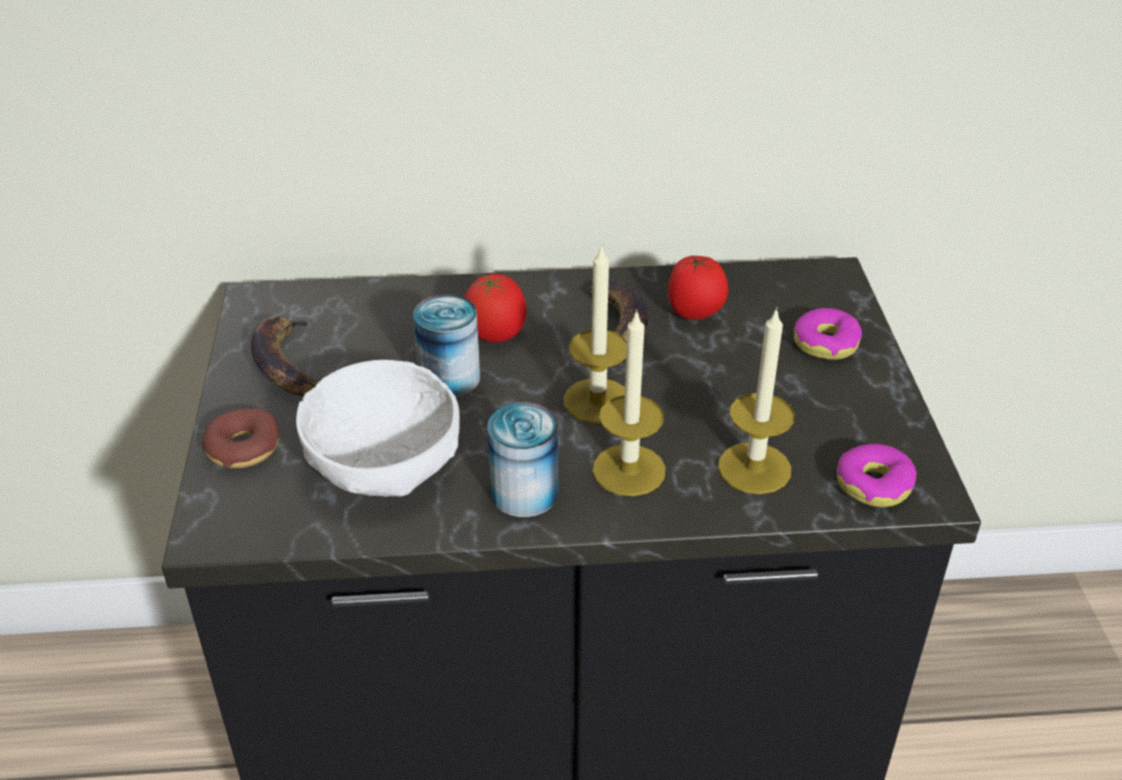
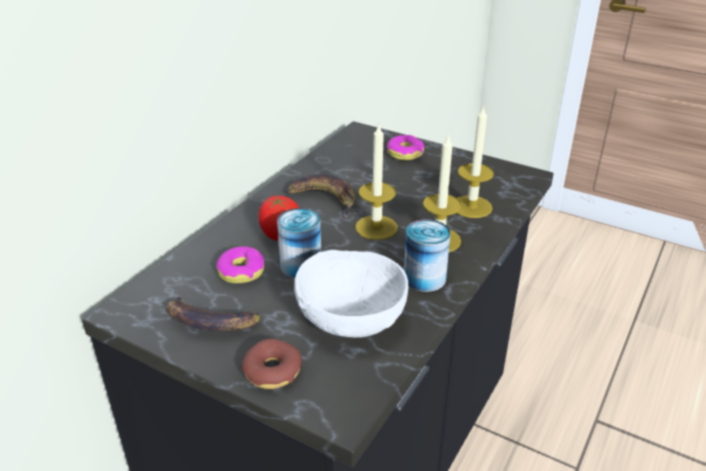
camera: 55 degrees left, 5 degrees down
tomato [668,255,729,320] -> none
donut [837,444,916,507] -> donut moved to [217,246,264,283]

